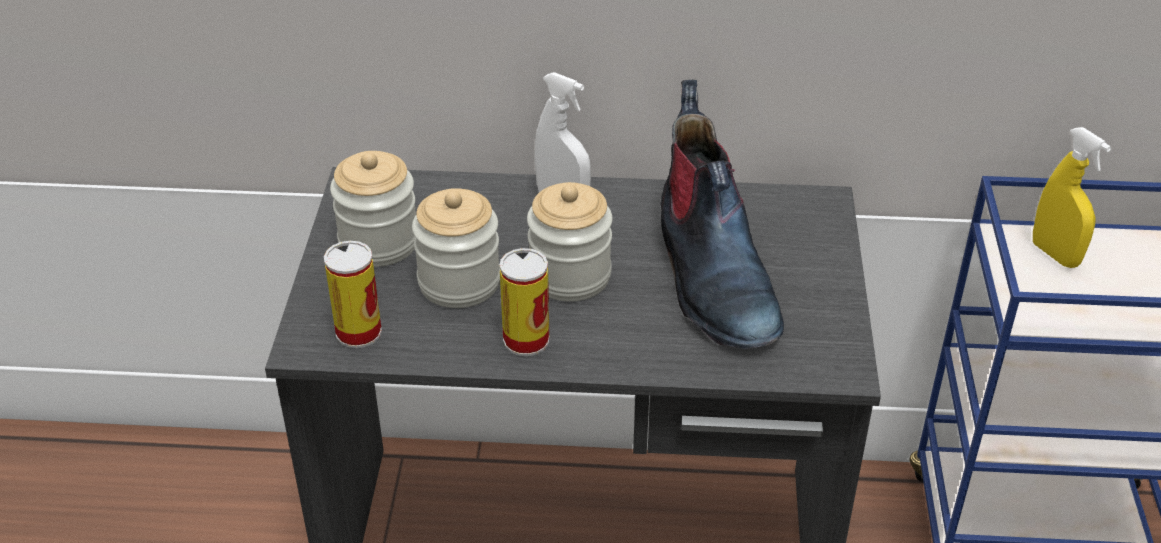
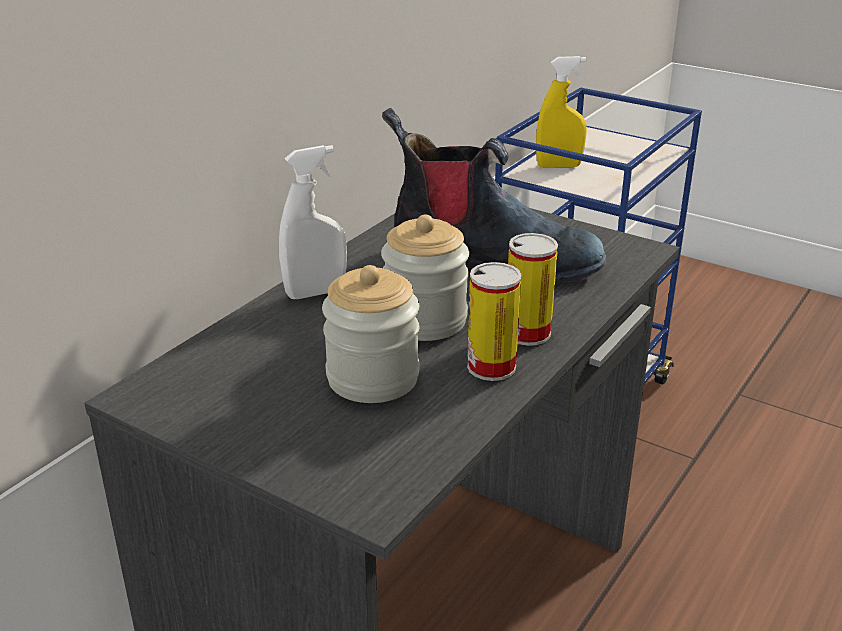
camera: 60 degrees left, 10 degrees down
can [324,241,382,348] -> can moved to [508,233,558,346]
jar [330,151,416,267] -> none

